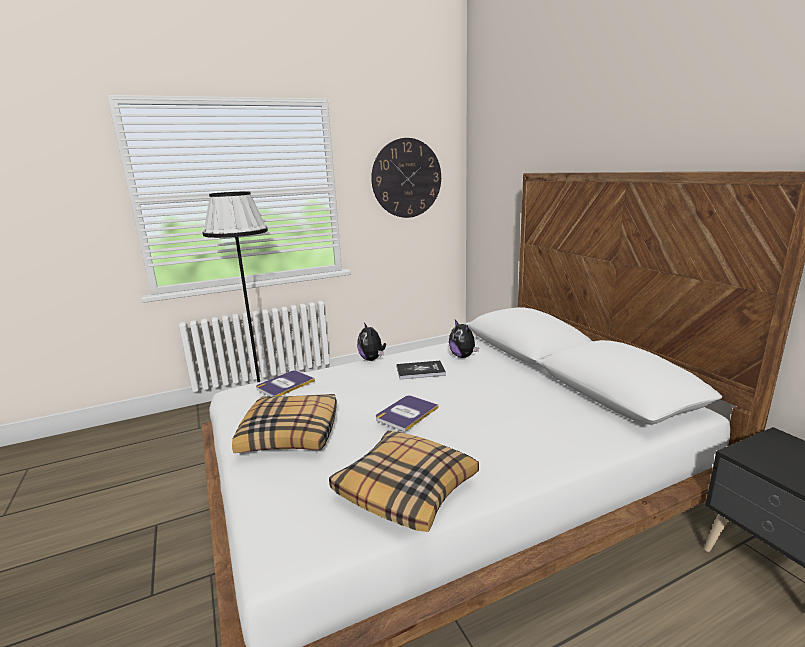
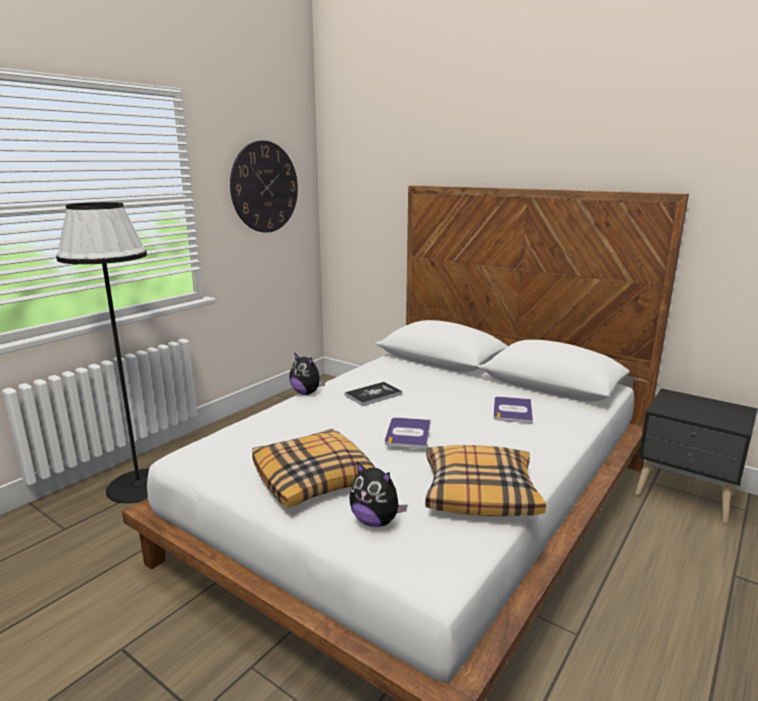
camera: 30 degrees left, 0 degrees up
book [256,370,315,397] -> book moved to [494,396,533,424]
plush toy [449,320,479,358] -> plush toy moved to [349,462,408,527]

